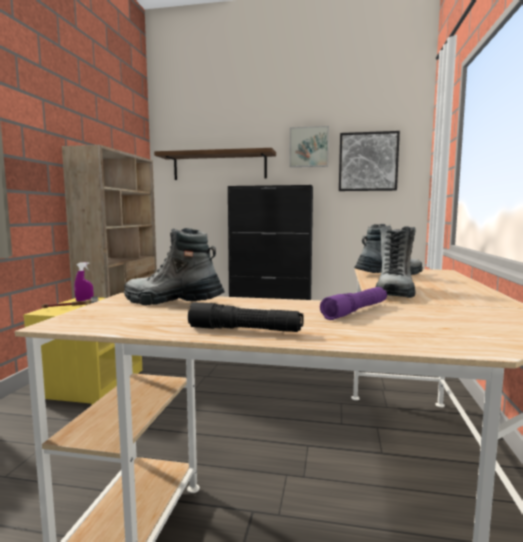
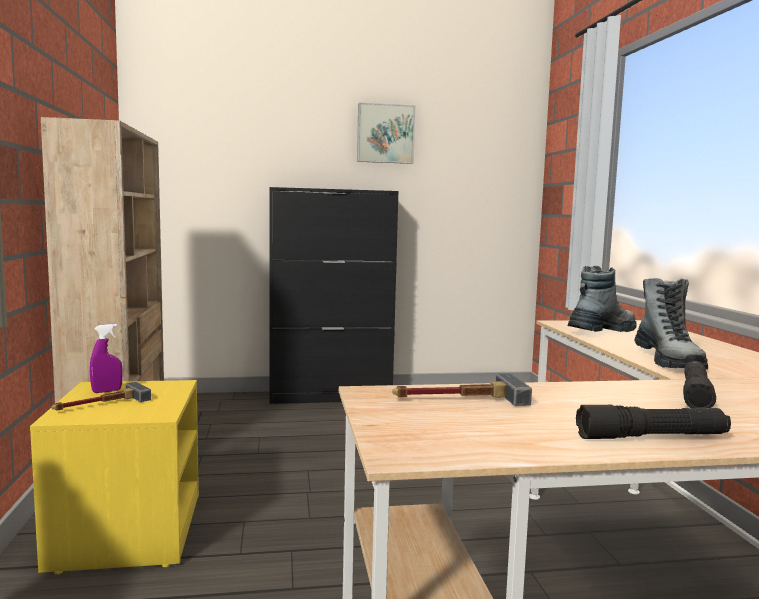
camera: 20 degrees left, 0 degrees up
boot [124,228,224,306] -> hammer [392,374,532,406]
shelf [154,148,276,180] -> none
purple flashlight [320,287,387,320] -> black flashlight [683,361,716,408]
picture [339,131,400,191] -> none

